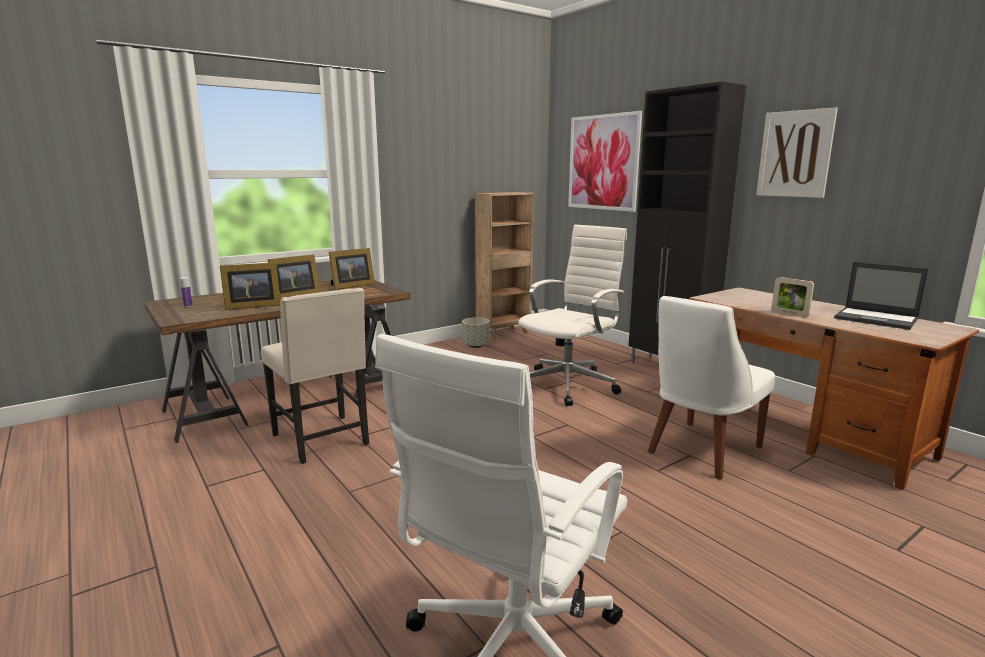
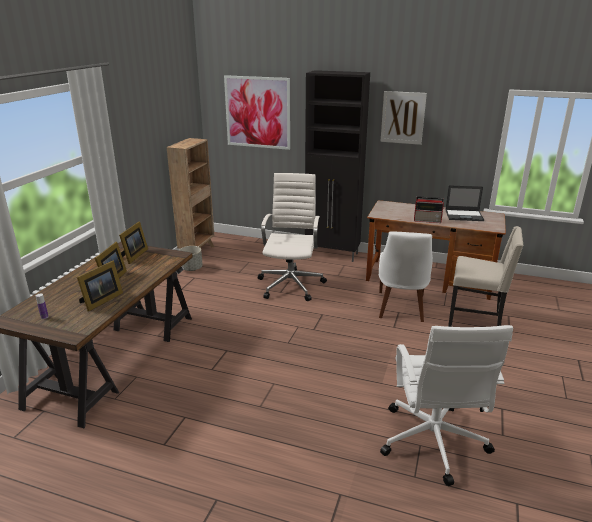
camera: 35 degrees left, 10 degrees up
beige chair [261,288,369,464] -> beige chair moved to [448,226,523,327]
picture frame [771,277,814,317] -> radio [414,196,444,223]

